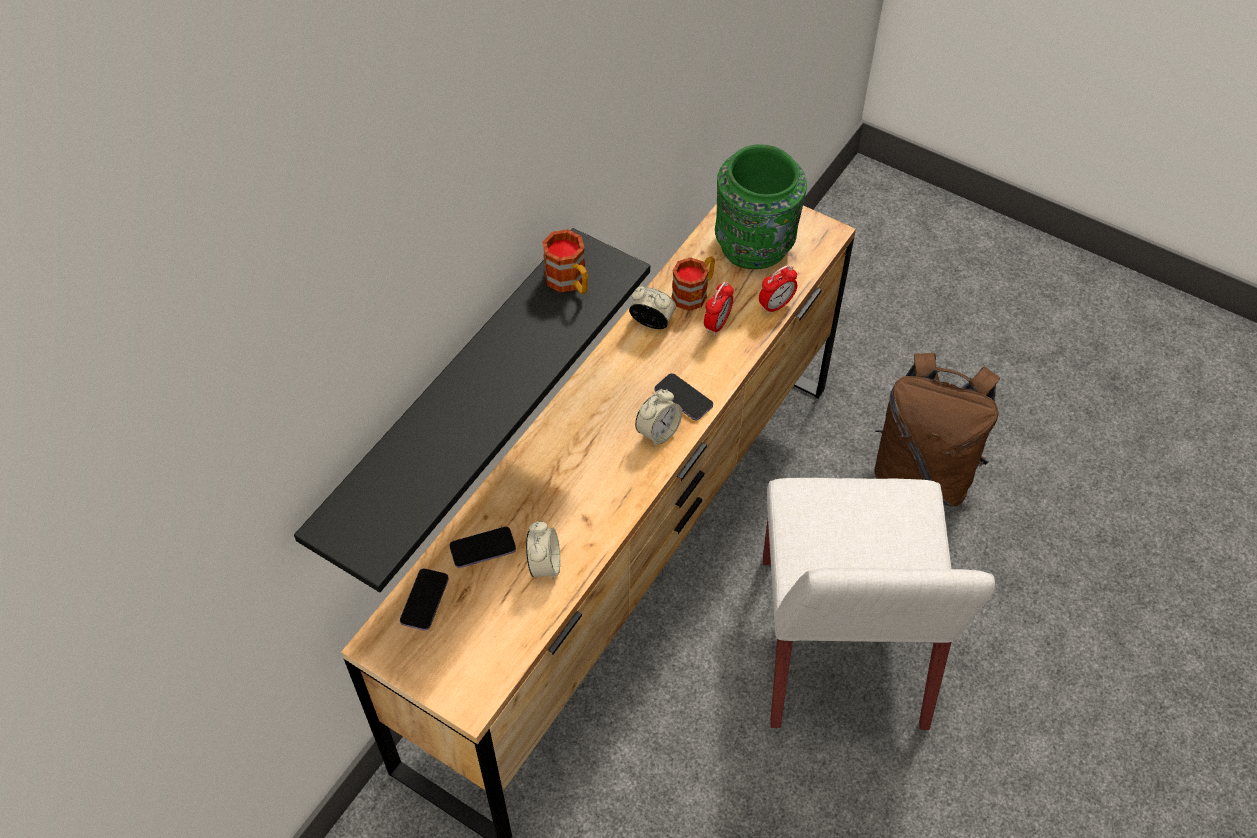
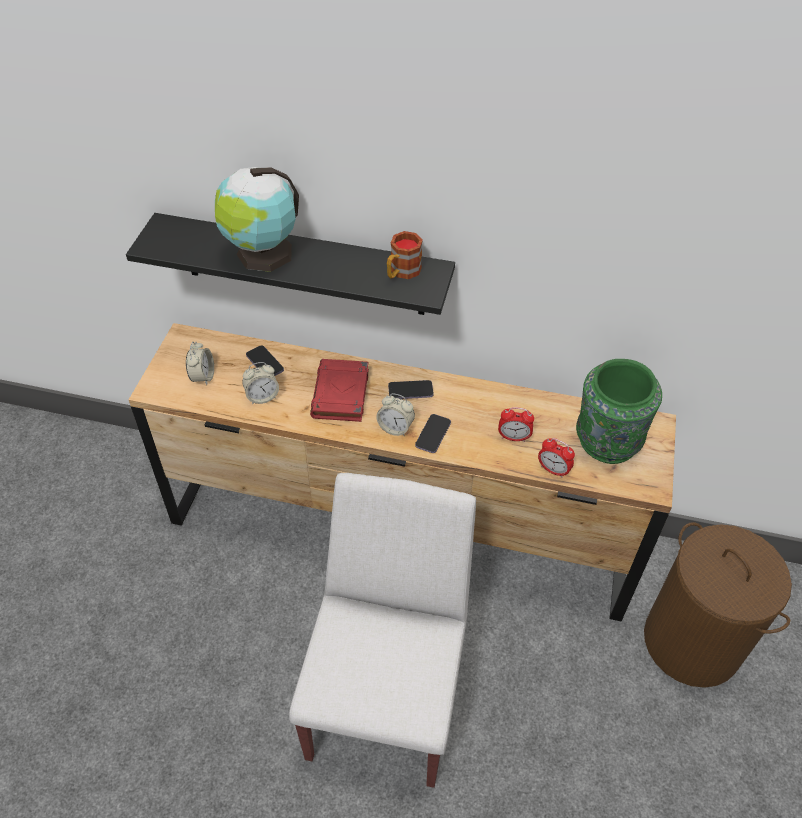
camera: 70 degrees right, 5 degrees down
phone [400,568,449,631] -> phone moved to [388,380,433,399]
alarm clock [629,286,676,329] -> alarm clock moved to [186,342,214,385]
mug [672,256,715,311] -> none
white chair [763,478,995,730] -> white chair turned 120 degrees clockwise [289,473,476,788]
brown backpack [874,353,1000,507] -> none
none -> globe [215,167,299,272]
none -> red book [310,359,369,422]
none -> brown laundry basket [644,522,792,688]

